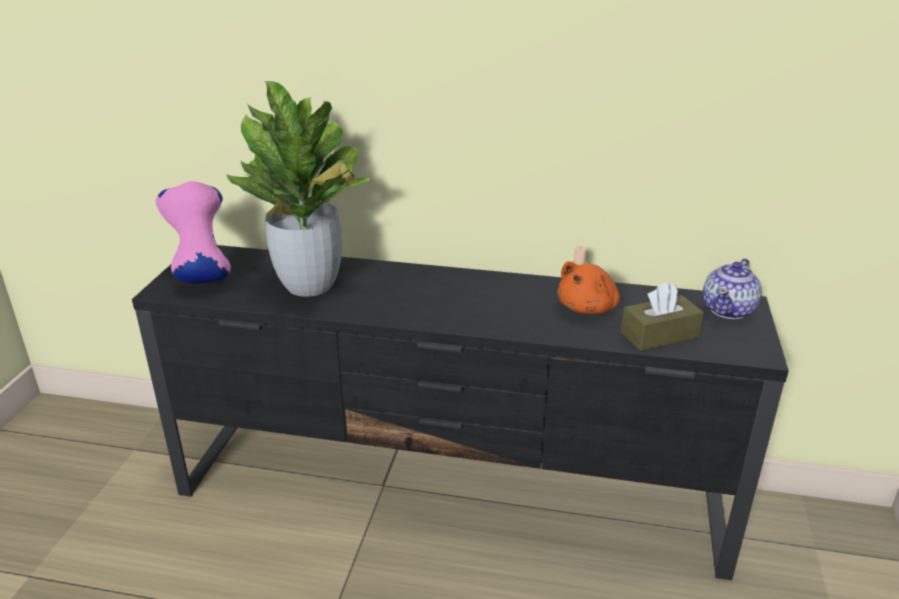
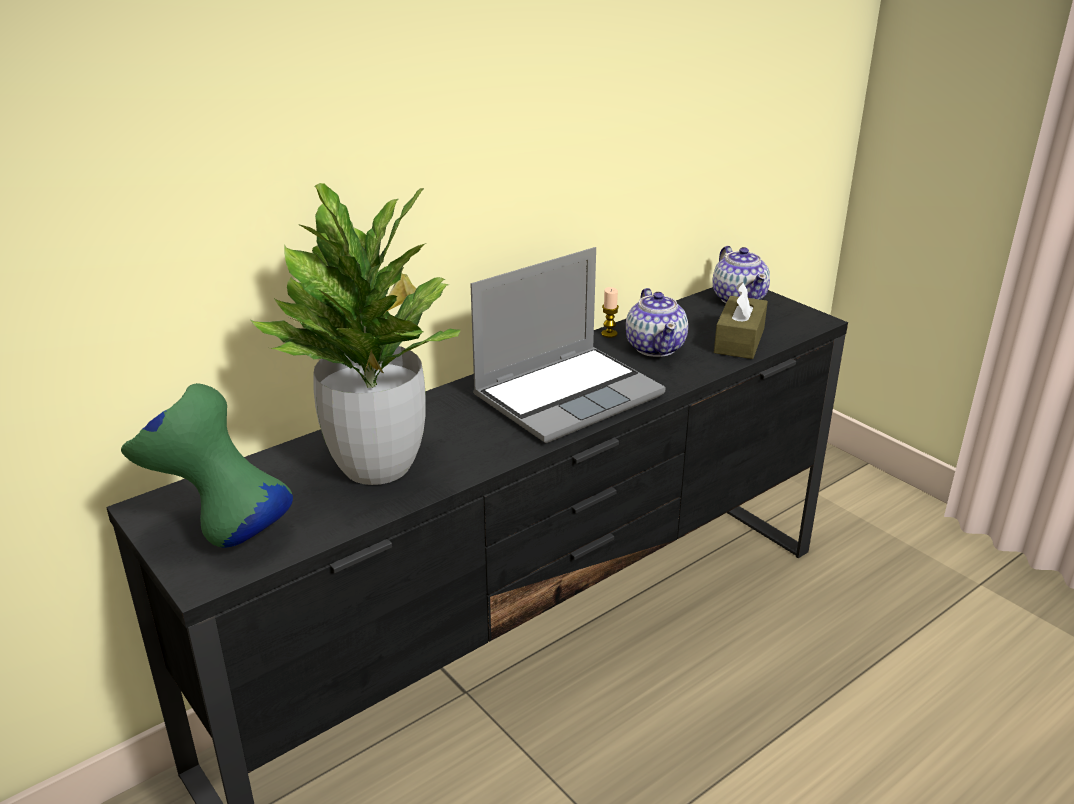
camera: 50 degrees left, 0 degrees up
pink vase [156,181,231,283] -> green vase [121,383,293,548]
orange plush toy [557,261,620,315] -> teapot [626,288,688,357]
none -> laptop [470,247,666,443]

